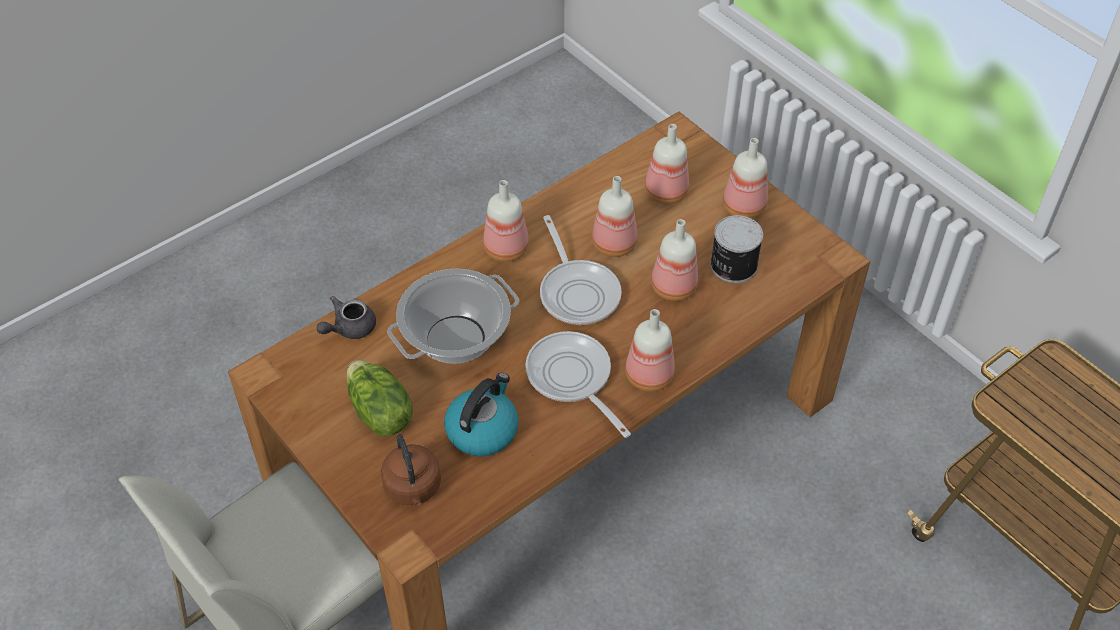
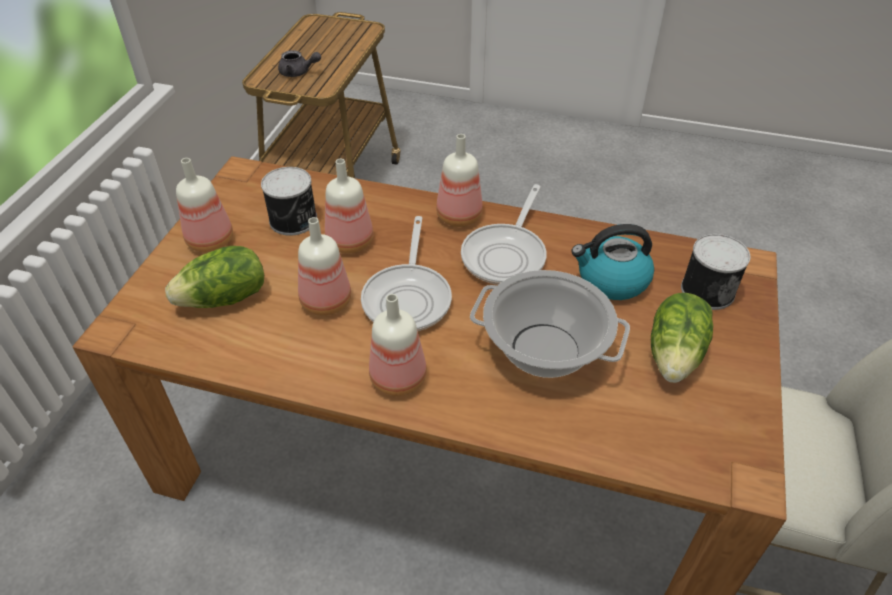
camera: 125 degrees left, 5 degrees down
grey teapot [317,296,376,339] -> grey teapot moved to [278,50,321,77]
brown kettle [381,434,441,506] -> can [681,234,750,310]
frying pan [540,215,622,325] -> frying pan turned 150 degrees clockwise [361,216,452,331]
bottle [645,124,689,204] -> lettuce [165,246,264,308]

